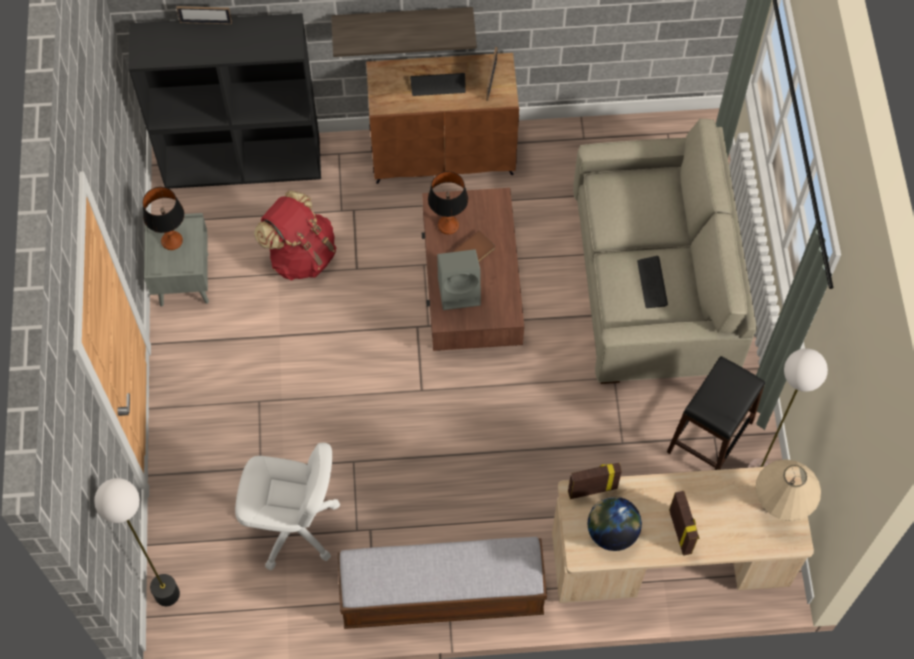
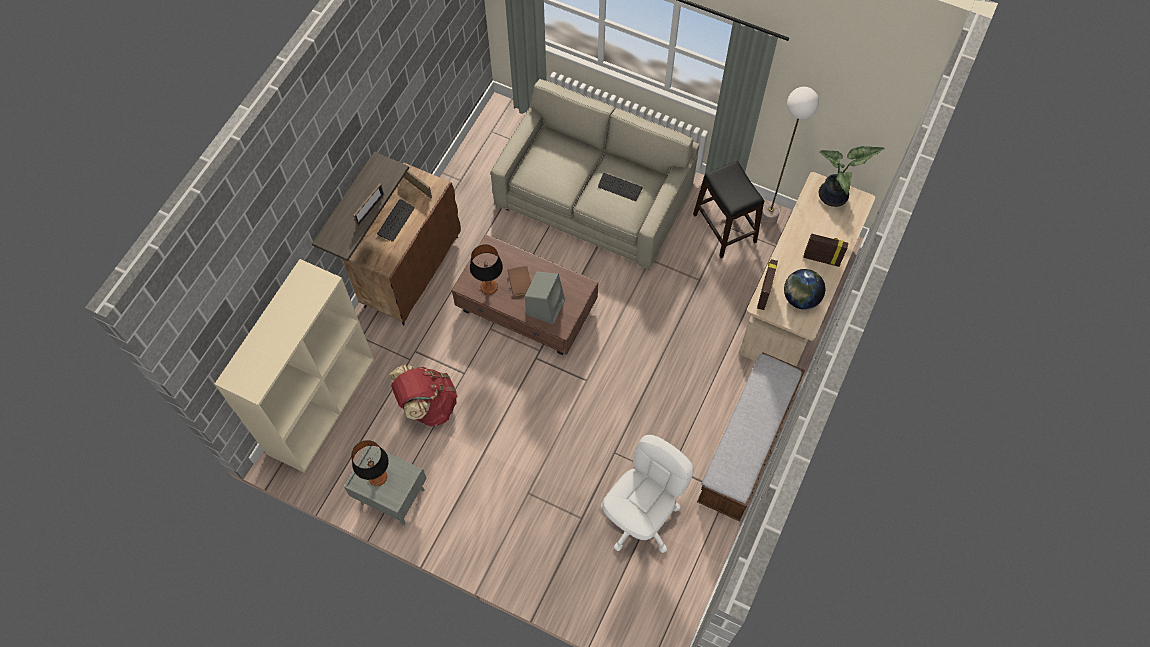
camera: 60 degrees left, 0 degrees up
floor lamp [94,478,180,606] -> none
black bookcase [129,13,321,189] -> beige bookcase [215,259,374,473]
picture frame [176,6,232,24] -> picture frame moved to [353,184,384,227]
beige table lamp [755,459,821,521] -> potted plant [819,146,885,207]

